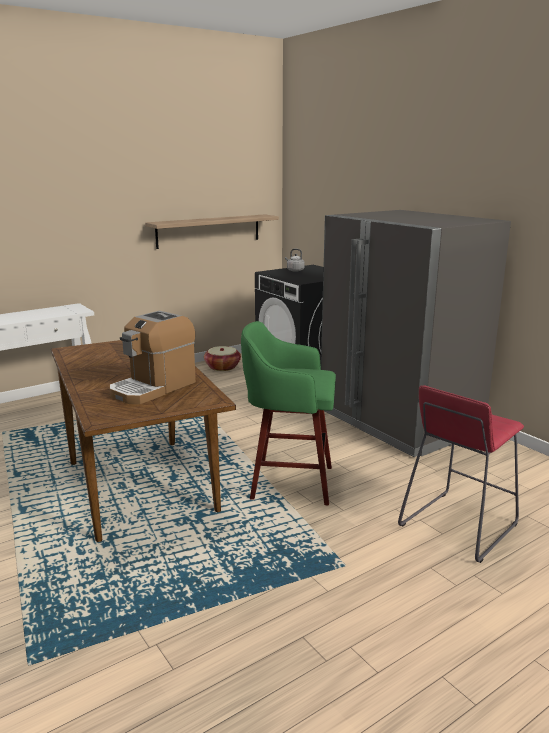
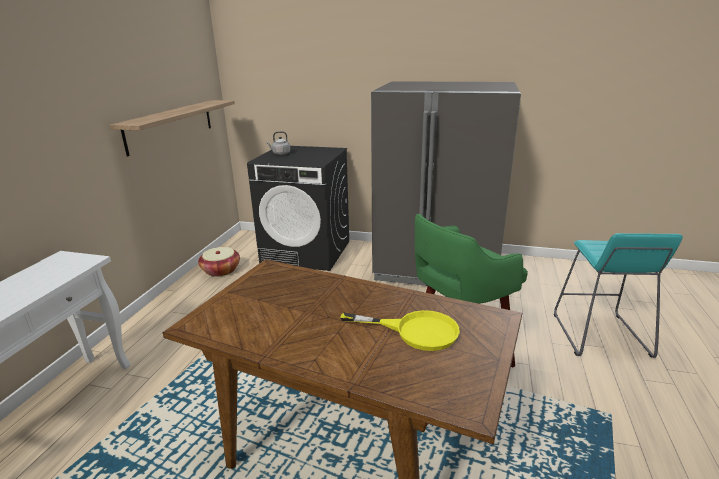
camera: 40 degrees left, 5 degrees up
coffee machine [109,311,196,404] -> yellow frying pan [340,310,460,351]
red stool [398,385,524,563] -> turquoise stool [554,233,683,358]

